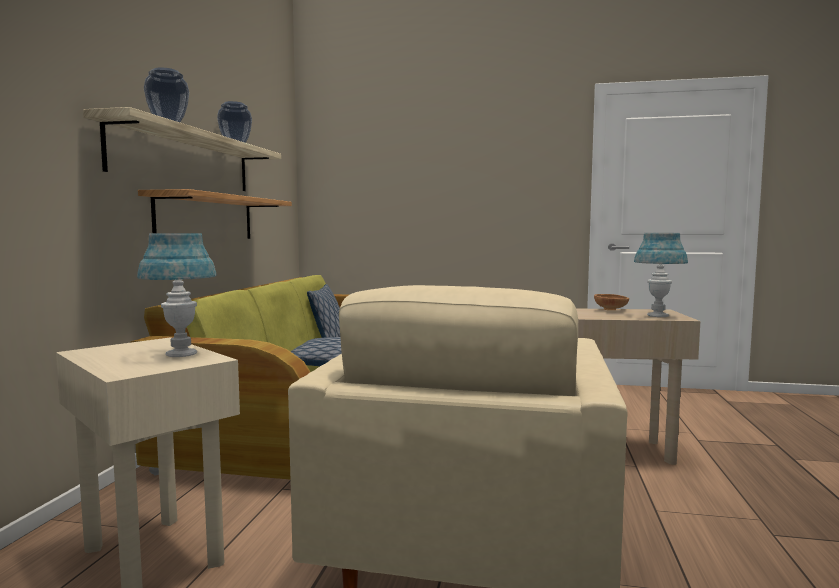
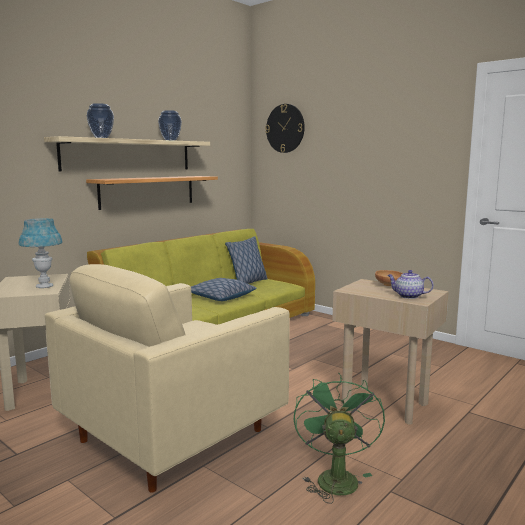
camera: 30 degrees right, 5 degrees up
blue table lamp [634,233,688,317] -> teapot [388,270,434,299]
none -> wall clock [265,104,305,153]
none -> green fan [294,372,385,504]

